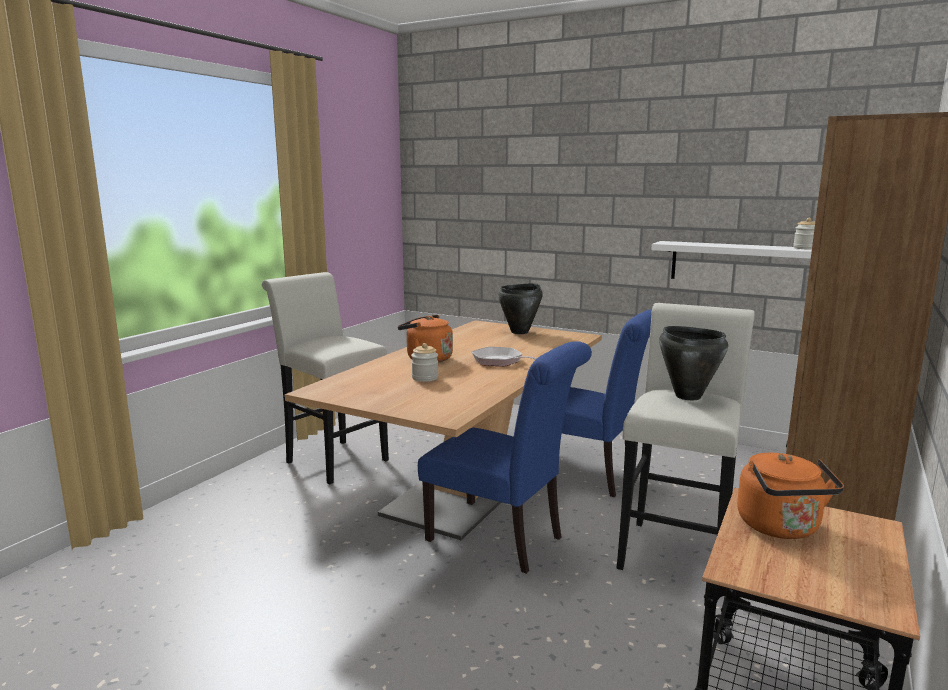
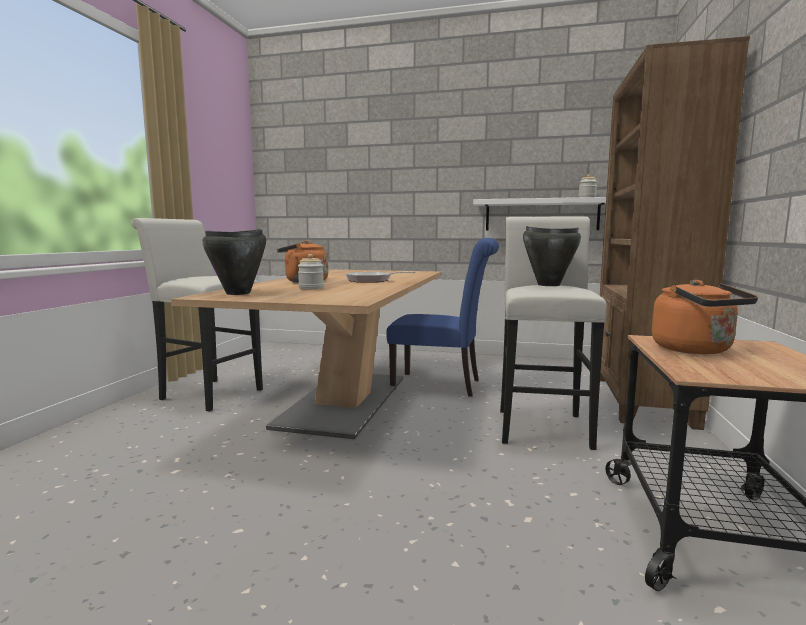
camera: 15 degrees left, 5 degrees down
blue chair [418,341,592,574] -> none
black cooking pot [498,284,543,334] -> black cooking pot moved to [202,229,266,295]

